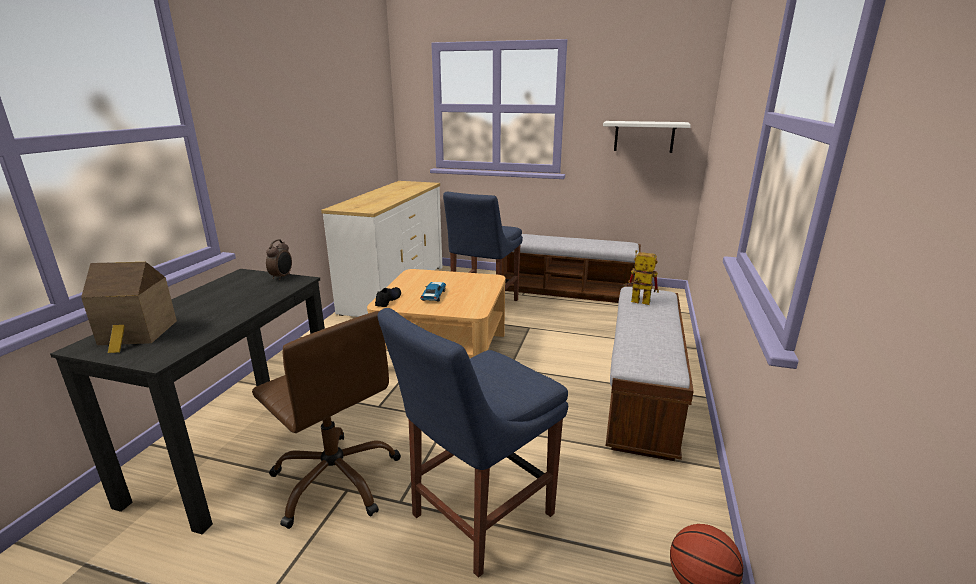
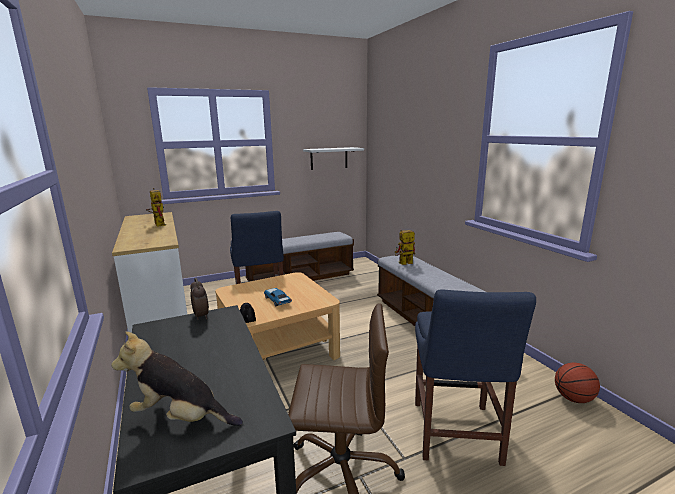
camera: 40 degrees left, 5 degrees down
toy house [81,262,177,353] -> plush toy [111,331,243,426]
none -> toy robot [146,188,166,227]

